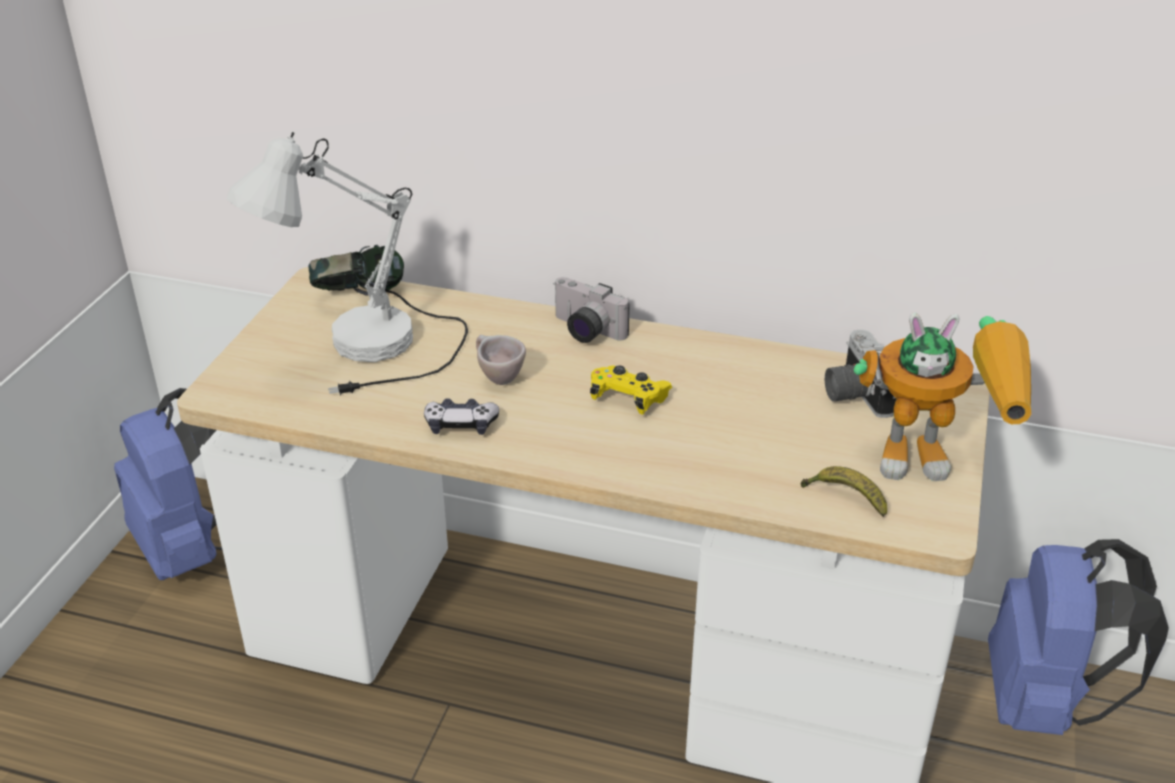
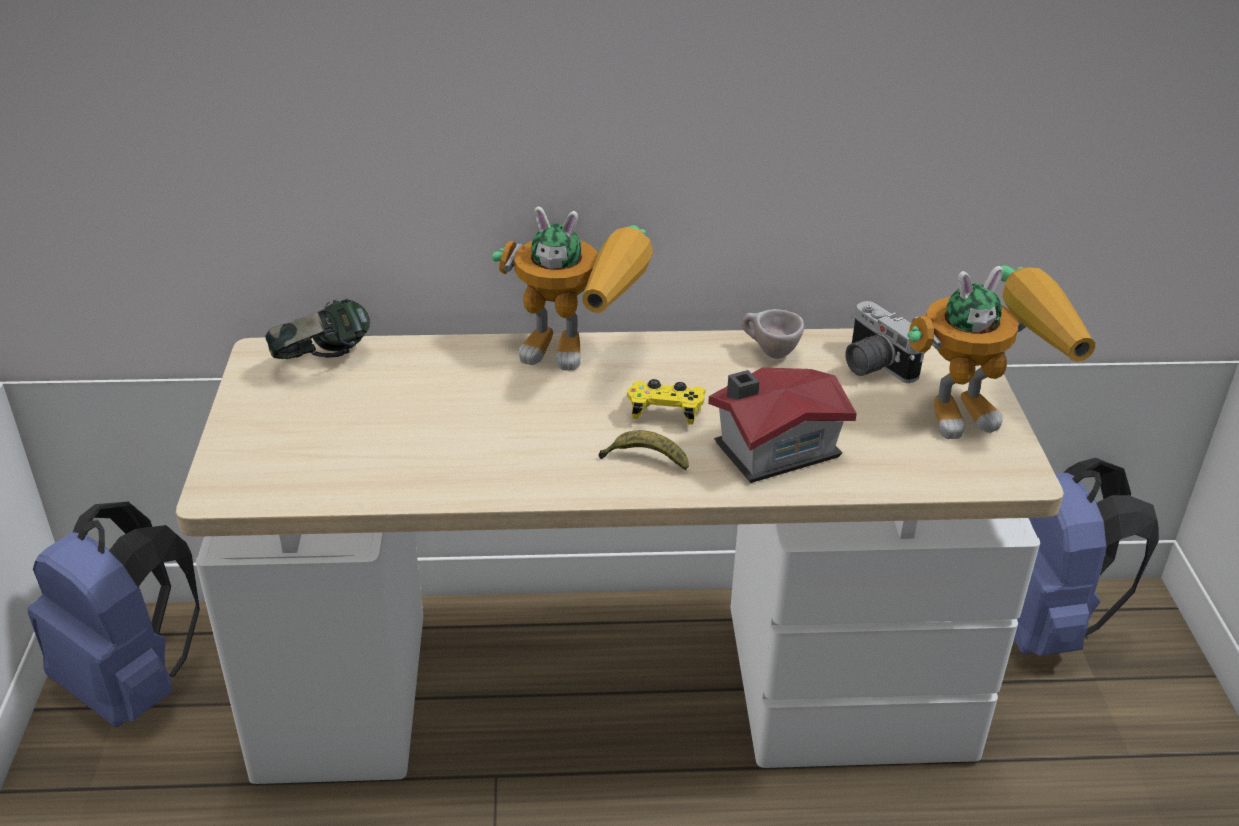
camera: 20 degrees left, 0 degrees up
white table lamp [226,132,468,396] -> none
game controller [424,398,499,435] -> none
beige cup [476,335,526,385] -> beige cup moved to [742,309,804,359]
camera [553,277,629,343] -> toy robot [492,206,653,371]
banana [800,466,887,517] -> banana moved to [598,430,689,470]
none -> toy house [708,367,857,483]

